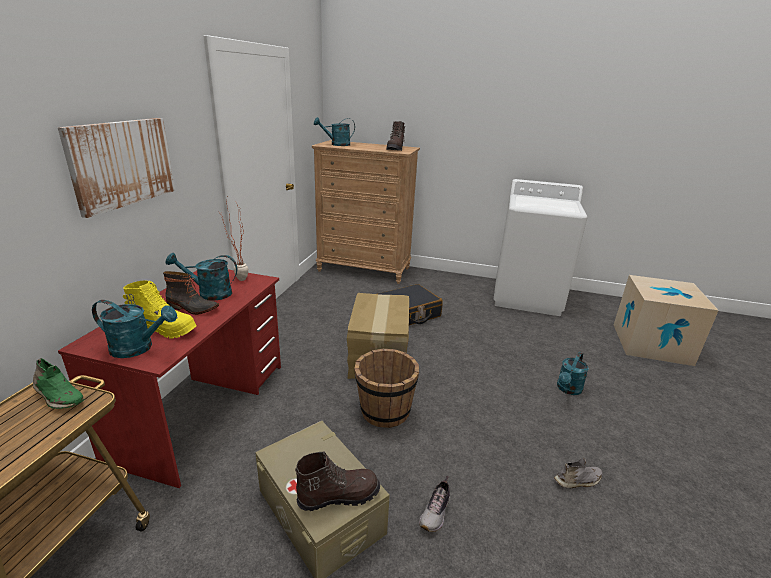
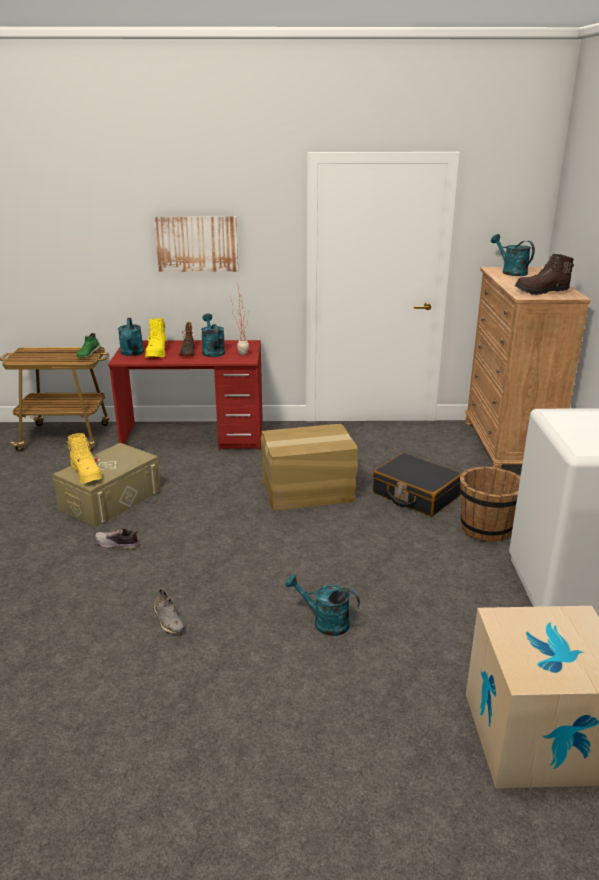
camera: 75 degrees right, 0 degrees up
brown boot [295,452,380,511] -> yellow boot [67,433,102,483]
brown bucket [354,349,419,428] -> brown bucket moved to [459,466,520,542]

